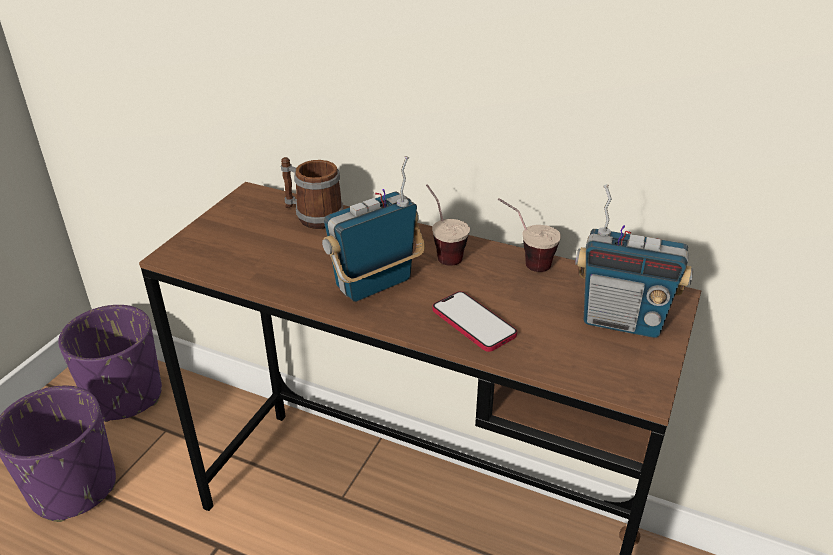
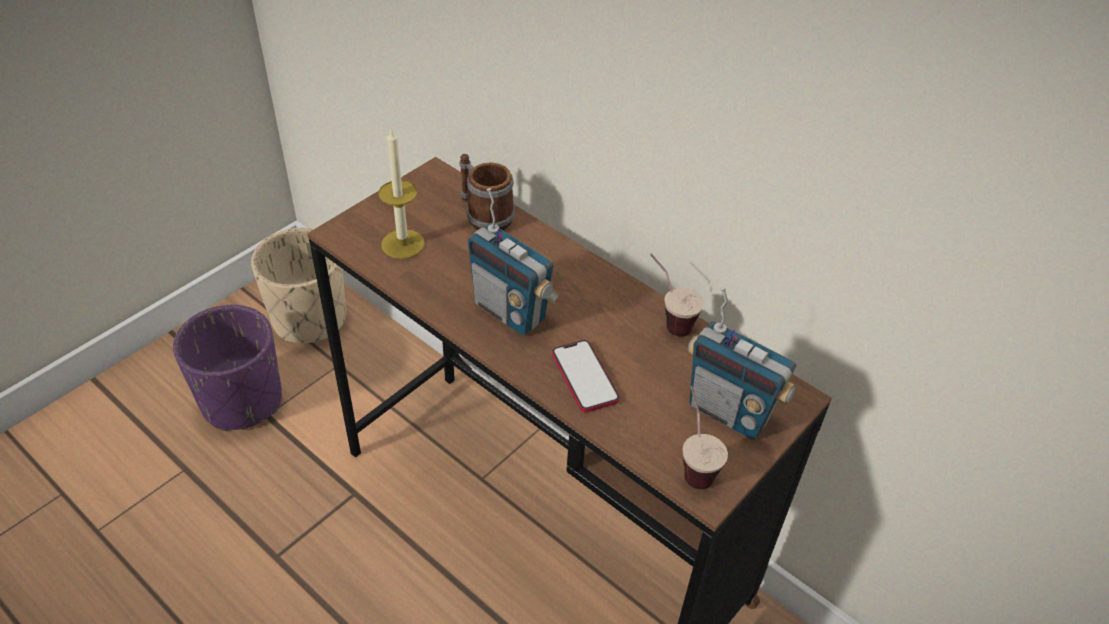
camera: 15 degrees right, 10 degrees up
purple planter [58,305,162,422] -> beige planter [251,228,346,343]
radio [322,156,425,302] -> radio turned 120 degrees counterclockwise [467,188,560,335]
cup [426,184,470,266] -> cup moved to [682,386,728,489]
none -> candle [378,129,425,259]

